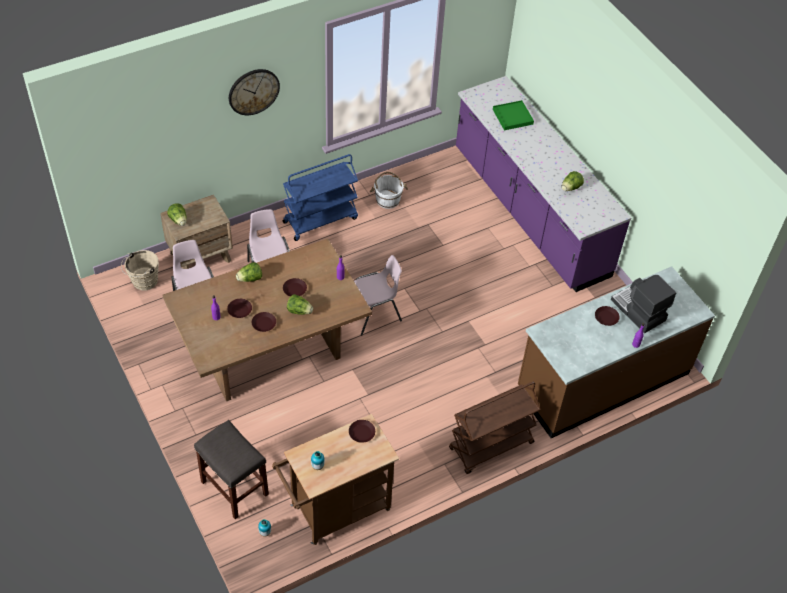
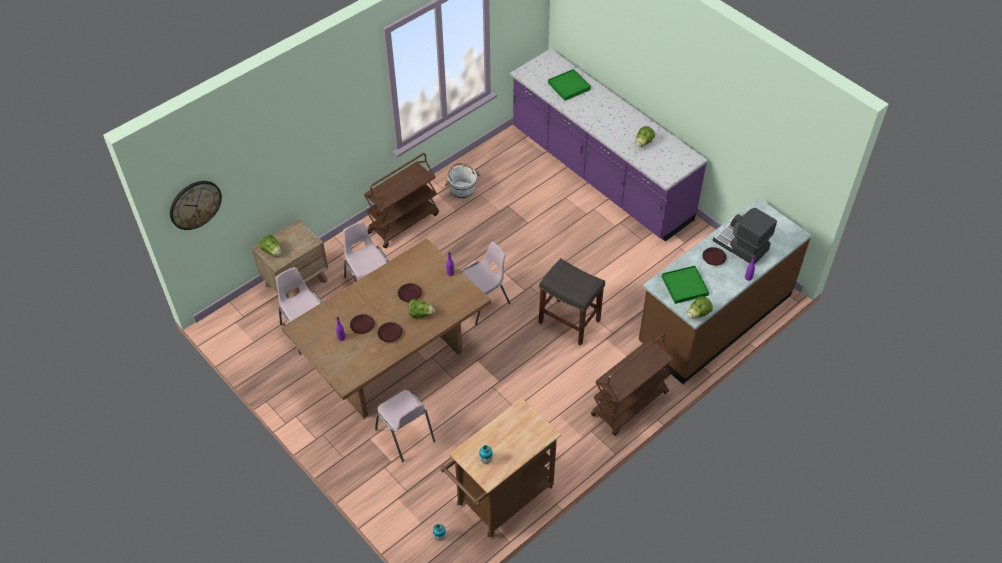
camera: 10 degrees left, 0 degrees up
beige bucket [121,250,159,290] -> none
grey stool [194,420,269,519] -> grey stool moved to [539,258,605,346]
wall clock [229,69,280,115] -> wall clock moved to [170,181,222,230]
lettuce [236,262,262,282] -> lettuce moved to [687,296,713,319]
blue cart [283,154,358,241] -> brown cart [364,153,439,248]
brown plate [349,420,375,443] -> none
none -> pink chair [375,390,435,462]
none -> green tray [662,266,709,304]

